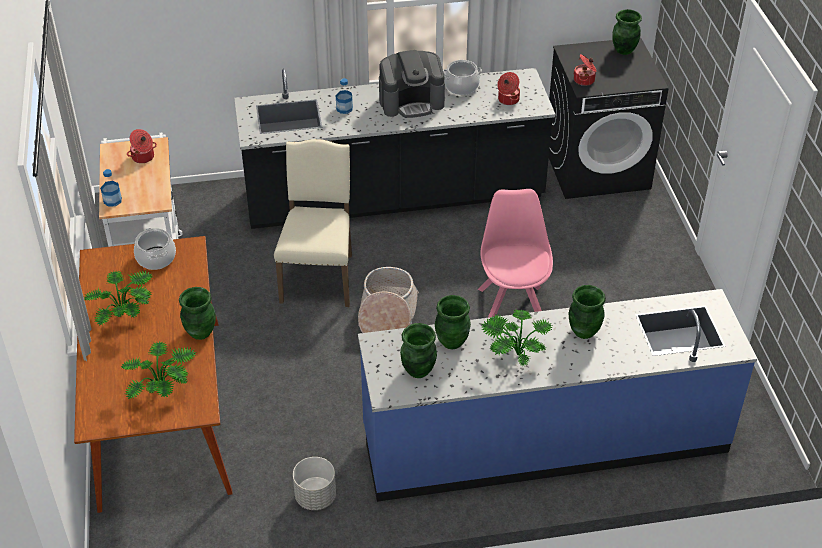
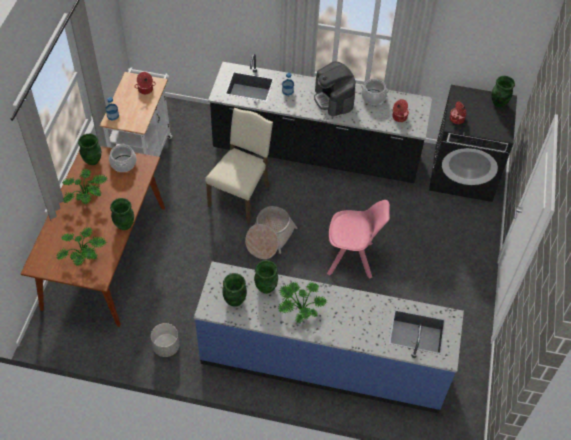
camera: 20 degrees right, 10 degrees up
coffee machine [379,50,445,118] -> coffee machine turned 60 degrees clockwise [314,61,355,117]
pink chair [478,189,553,318] -> pink chair turned 75 degrees clockwise [327,200,390,278]
green vase [569,285,606,339] -> green vase moved to [78,134,101,165]

